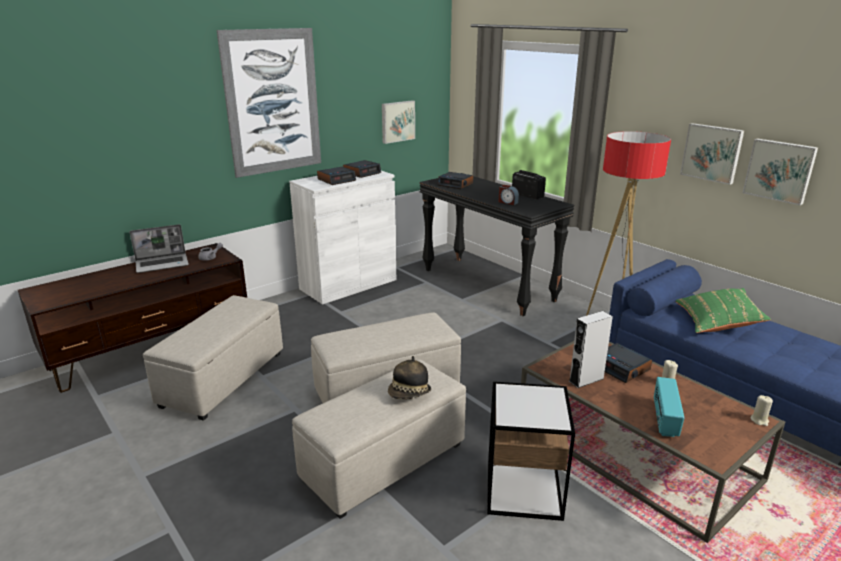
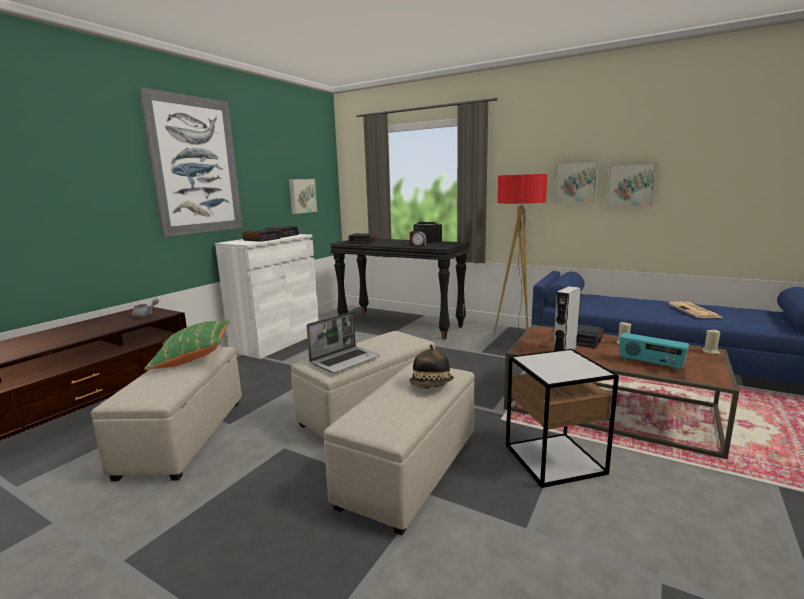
camera: 20 degrees left, 10 degrees down
laptop [130,224,189,273] -> laptop moved to [307,312,380,373]
radio [654,377,684,437] -> radio turned 45 degrees counterclockwise [620,333,689,371]
green pillow [675,288,771,333] -> green pillow moved to [144,321,230,370]
none -> newspaper [668,302,723,318]

